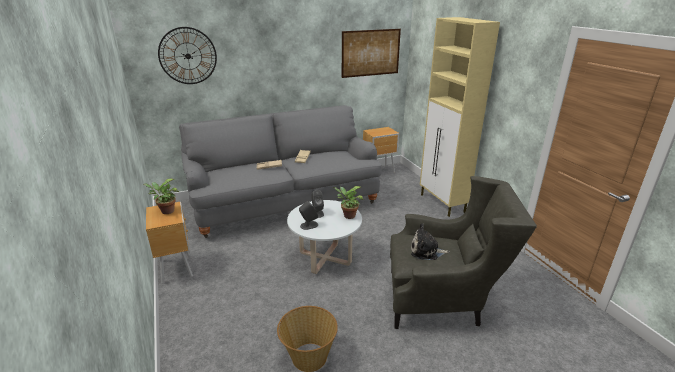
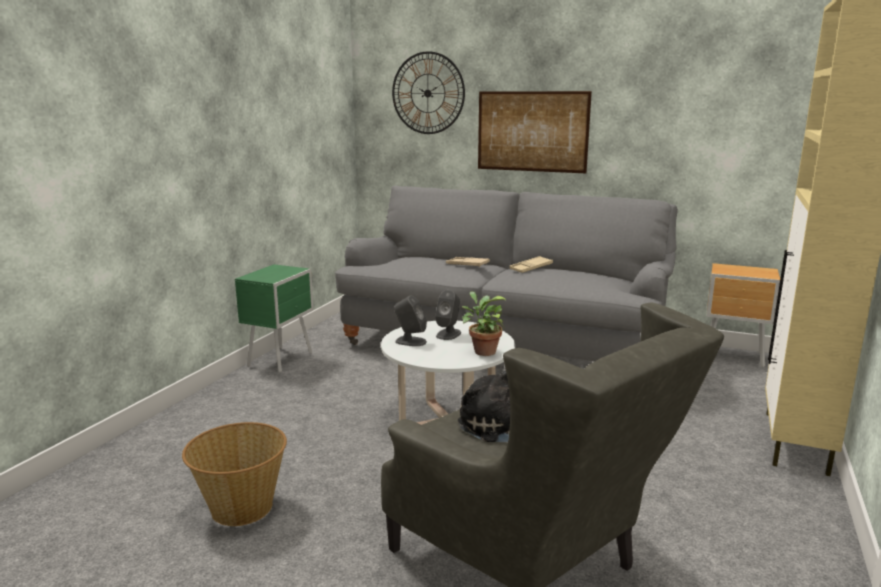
camera: 45 degrees right, 10 degrees down
potted plant [144,179,179,214] -> none
brown nightstand [146,202,193,284] -> green nightstand [235,264,313,373]
picture [342,29,401,78] -> picture moved to [478,91,592,173]

